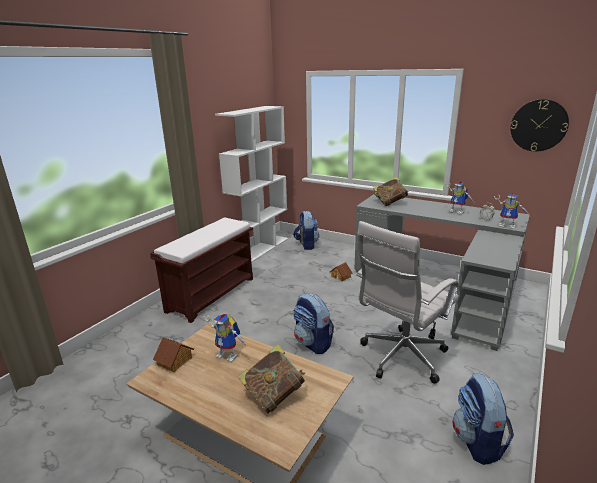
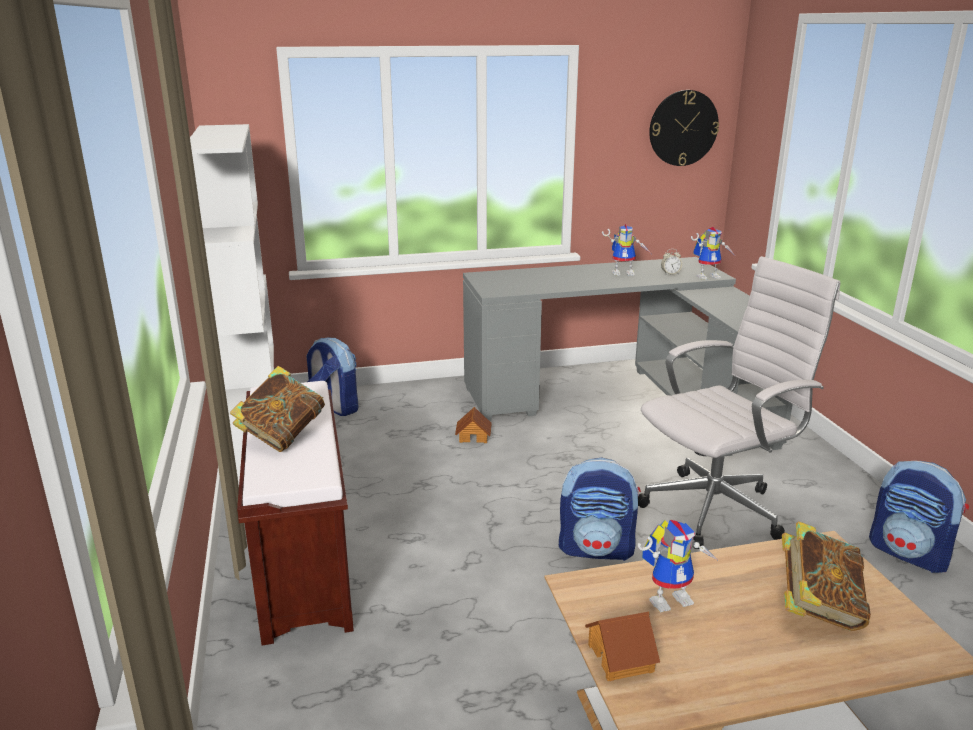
camera: 45 degrees left, 0 degrees up
white office chair [356,221,459,384] -> white office chair turned 120 degrees counterclockwise [638,256,840,549]
book [373,177,409,206] -> book moved to [230,366,325,452]

